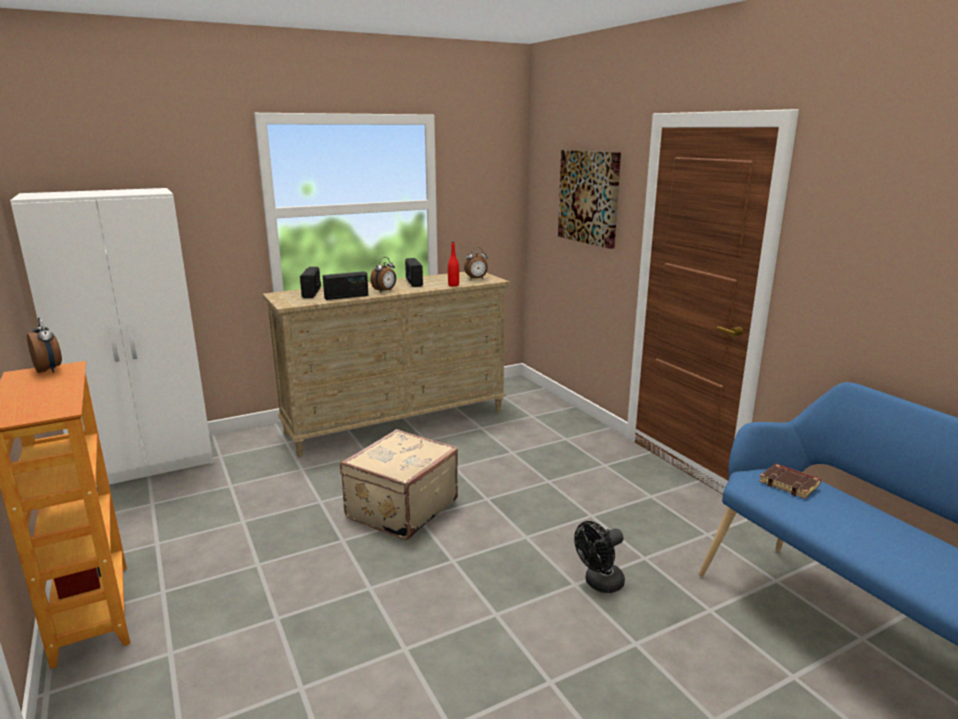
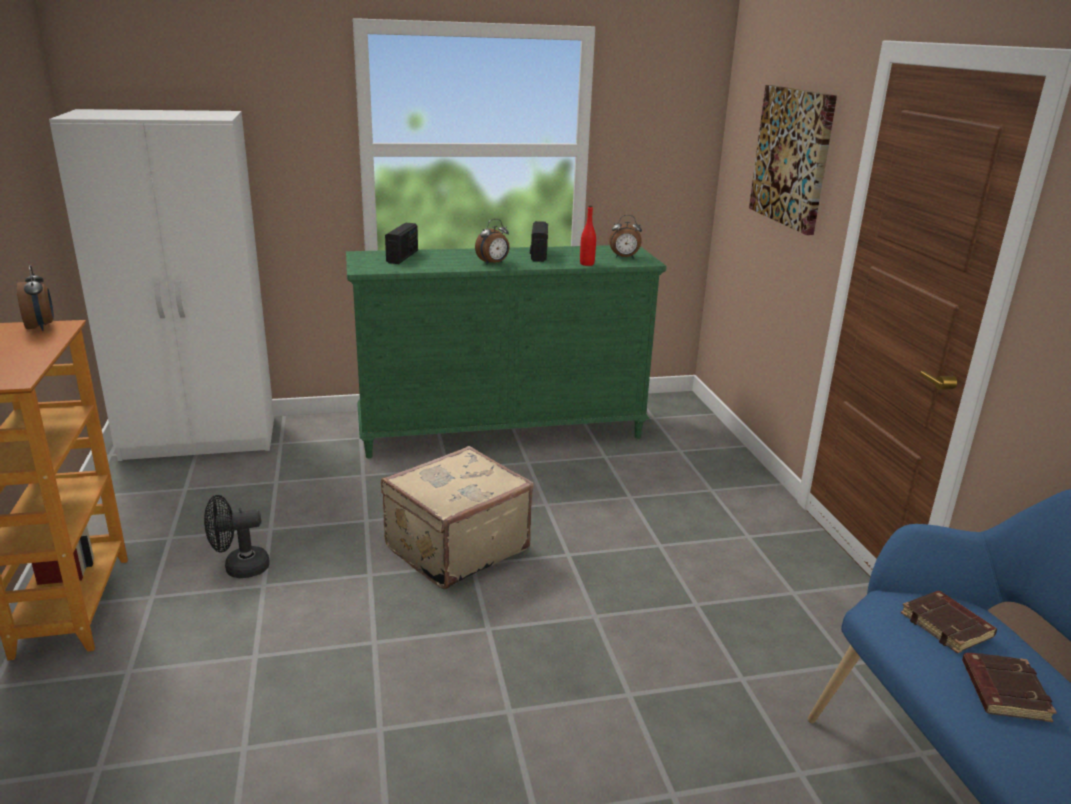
camera: 15 degrees right, 5 degrees up
beige dresser [263,272,510,456] -> green dresser [346,245,667,458]
radio [323,271,368,300] -> none
black fan [574,521,625,593] -> black fan moved to [204,495,270,578]
none -> brown book [962,653,1057,722]

